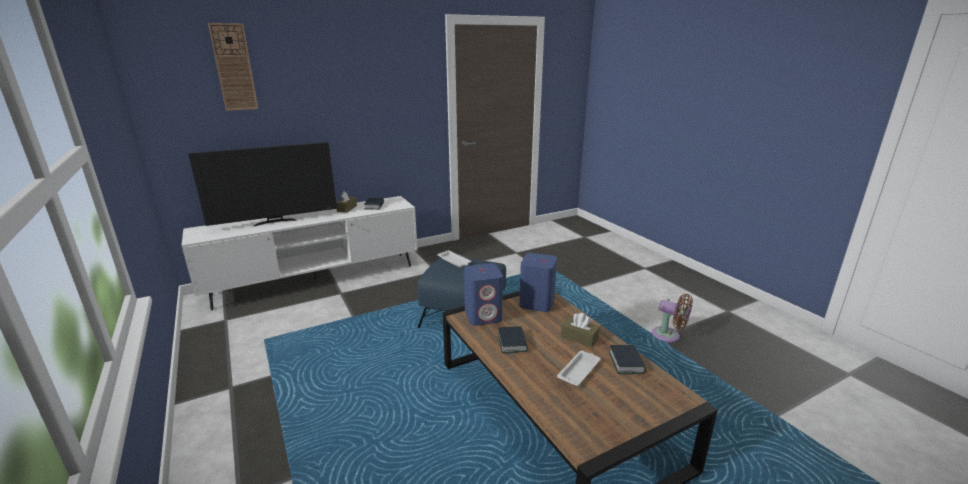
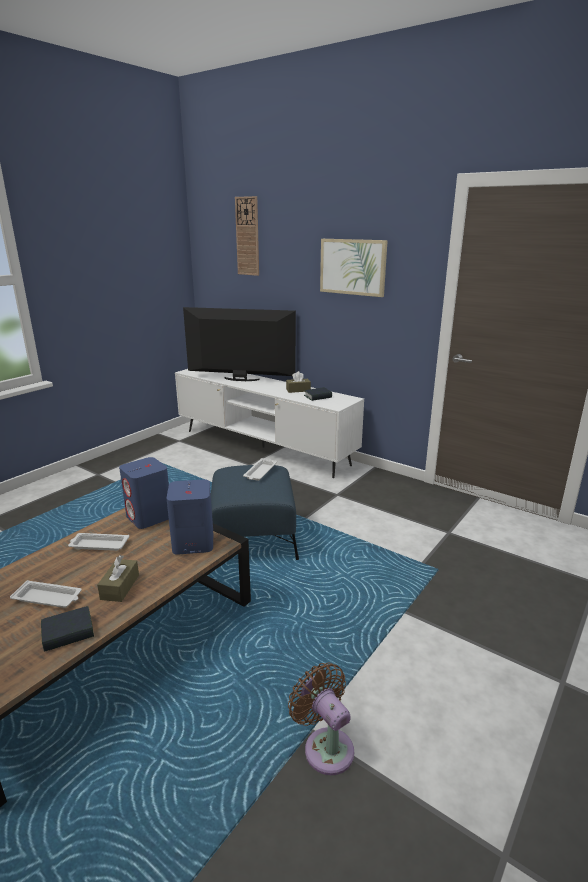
camera: 65 degrees right, 0 degrees up
television [188,142,337,226] -> television turned 150 degrees clockwise [183,307,296,381]
book [498,326,528,353] -> white tray [68,533,130,551]
brown fan [652,294,693,343] -> brown fan turned 135 degrees clockwise [288,662,354,775]
none -> picture [320,239,388,297]

